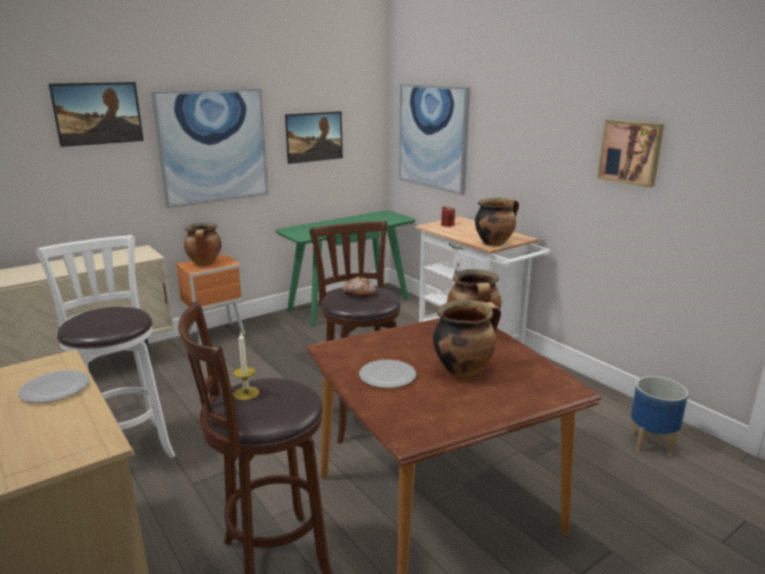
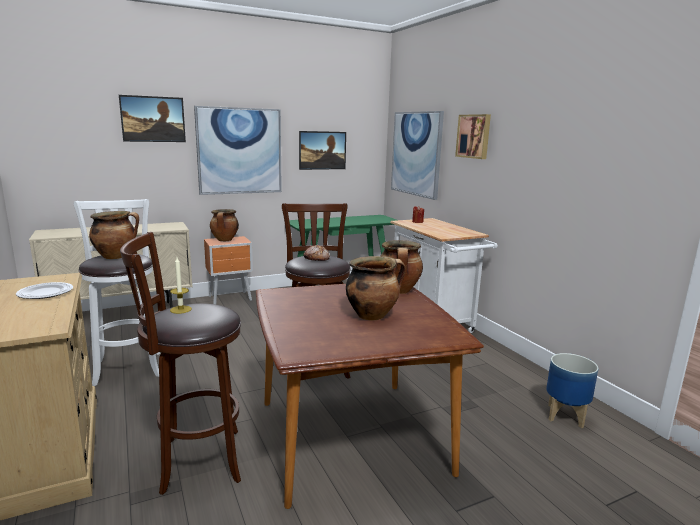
camera: 10 degrees right, 5 degrees down
plate [359,360,416,388] -> none
cooking pot [475,198,519,246] -> cooking pot moved to [89,211,139,259]
picture [598,119,664,187] -> picture moved to [455,114,491,159]

